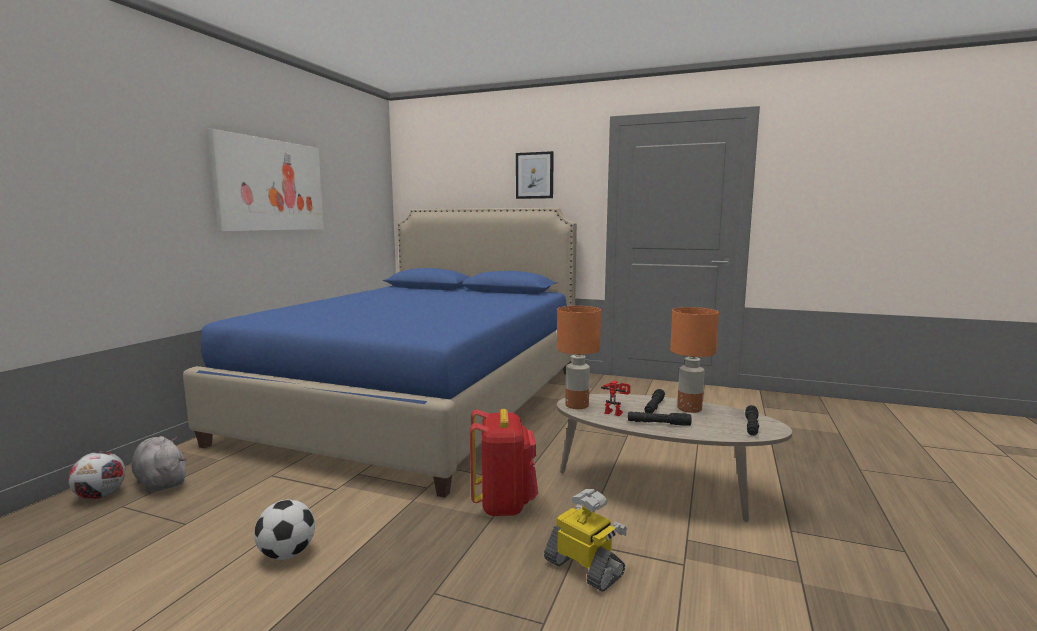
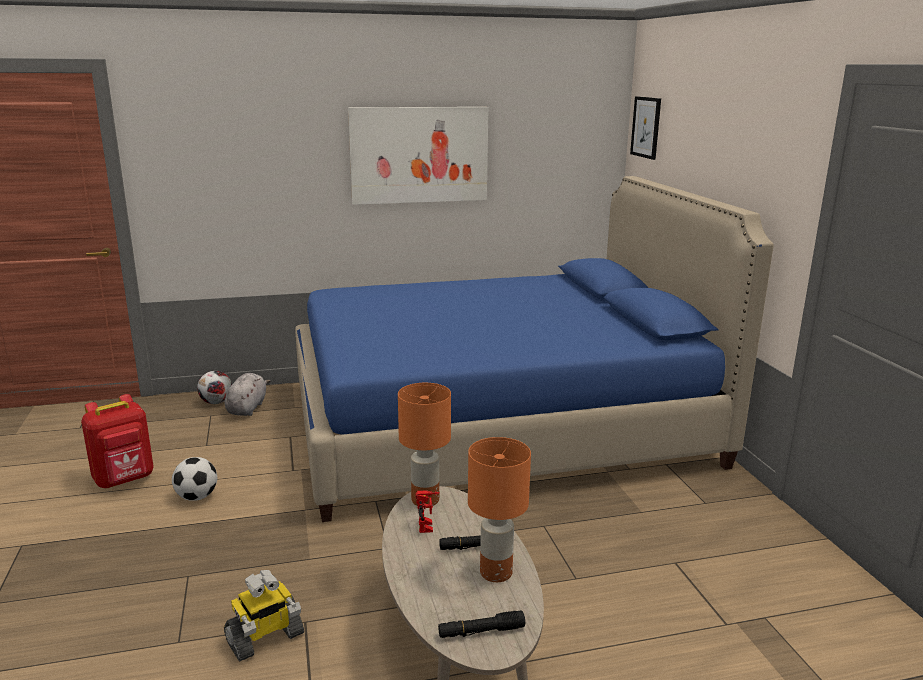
camera: 55 degrees right, 10 degrees up
red backpack [470,409,538,516] -> red backpack moved to [81,394,154,488]
picture [516,151,554,199] -> picture moved to [630,96,661,160]
toy robot [544,489,627,592] -> toy robot turned 45 degrees clockwise [224,570,304,662]
black flashlight [628,412,692,426] -> none

